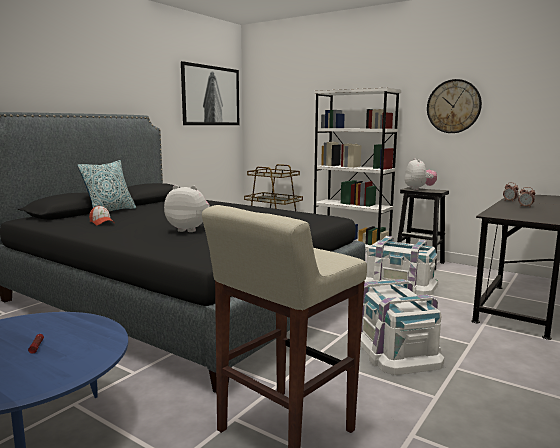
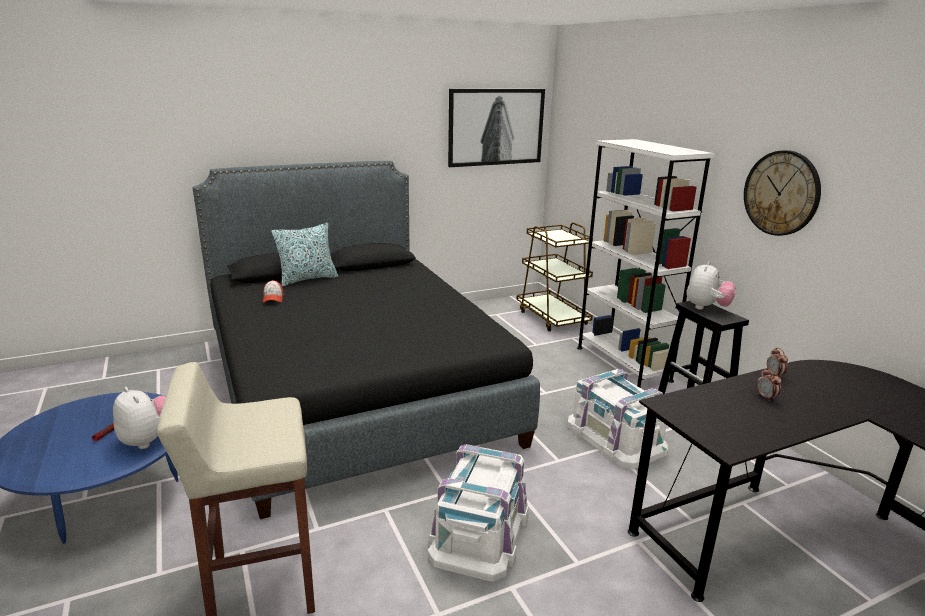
camera: 30 degrees right, 10 degrees up
plush toy [164,185,210,232] -> plush toy moved to [113,387,166,449]

